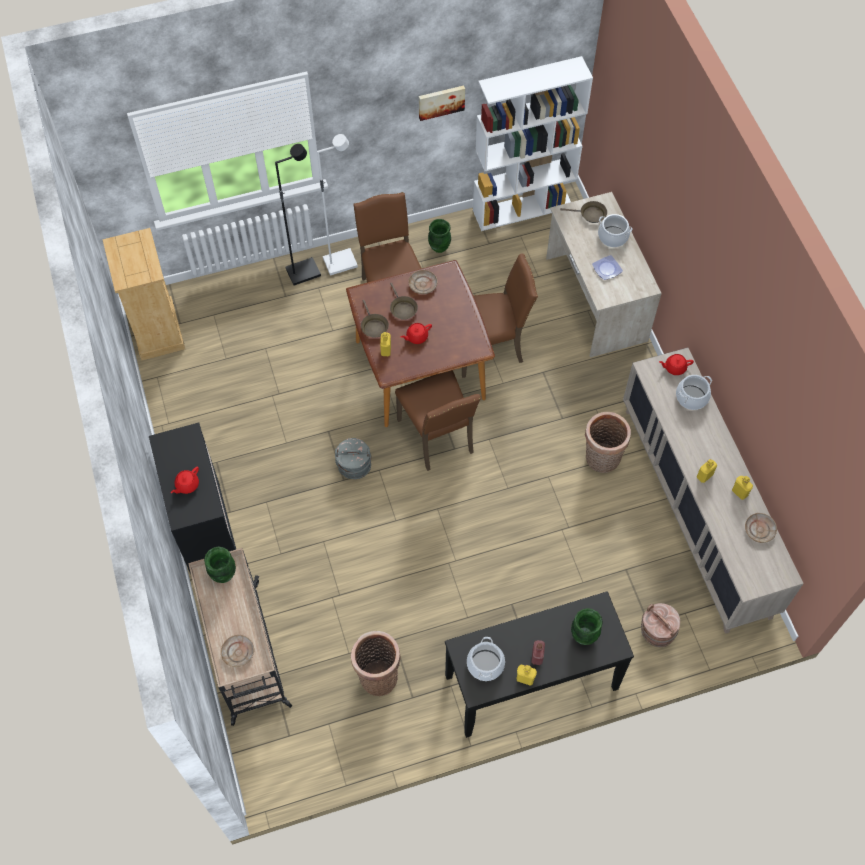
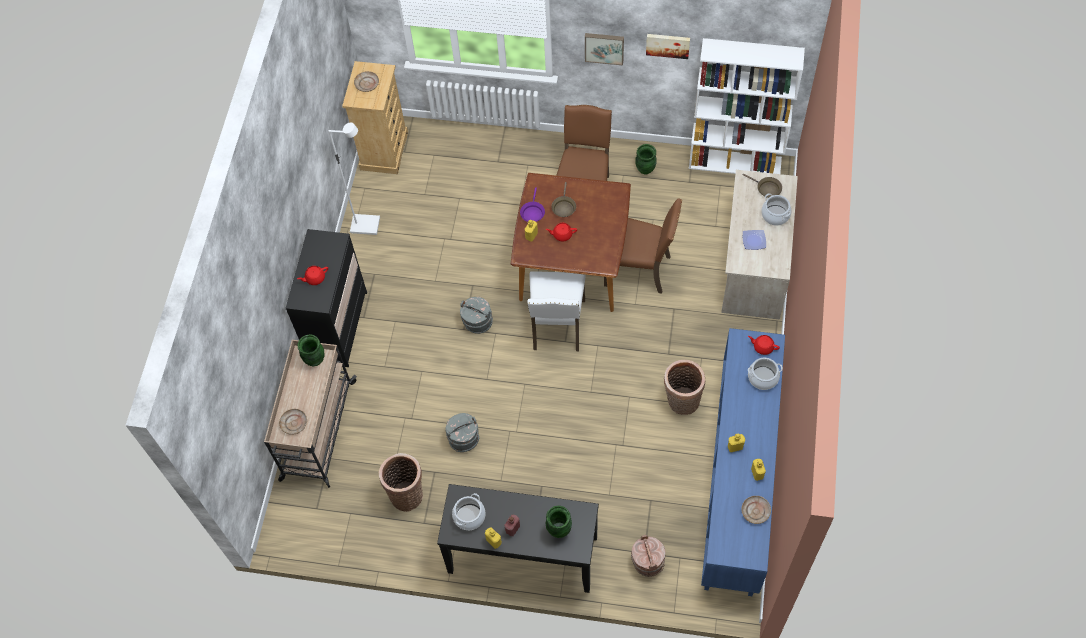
camera: 30 degrees right, 0 degrees up
black floor lamp [275,144,321,286] -> none
white floor lamp [317,134,358,275] -> white floor lamp moved to [328,122,380,235]
brown frying pan [361,300,389,338] -> purple frying pan [520,187,545,222]
brown chair [395,370,481,471] -> white chair [527,271,586,351]
beige plate [408,270,438,294] -> beige plate moved to [354,71,379,92]
beige cabinet [623,348,804,634] -> blue cabinet [701,328,785,596]
none -> grey bucket [445,413,479,452]
none -> picture [585,33,624,66]

